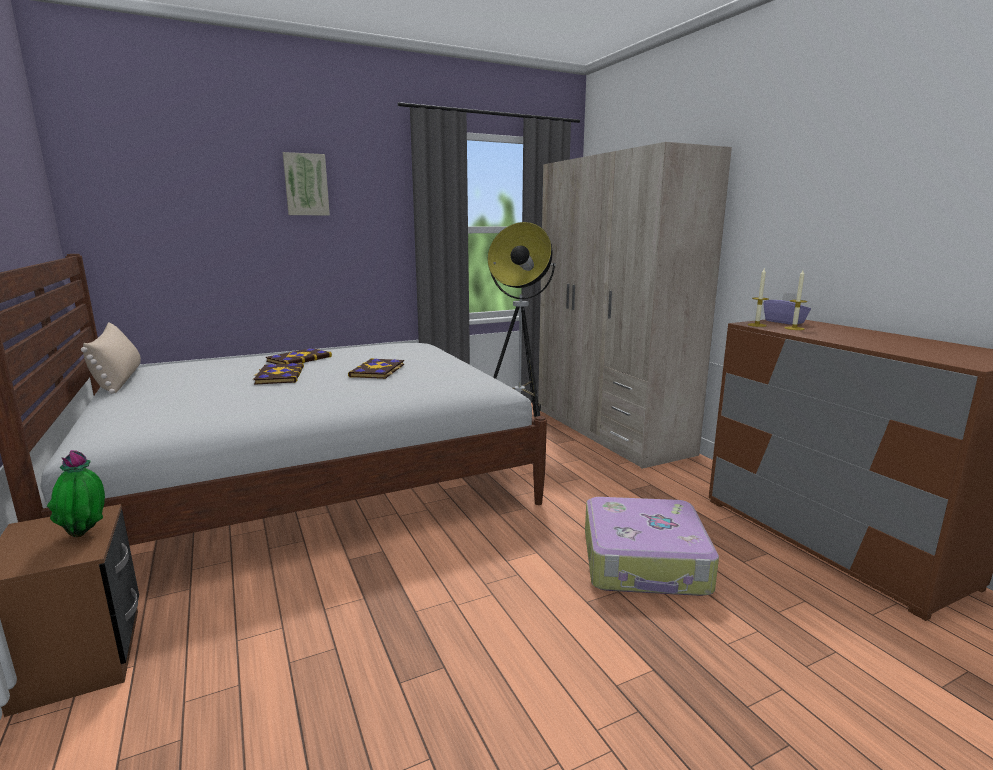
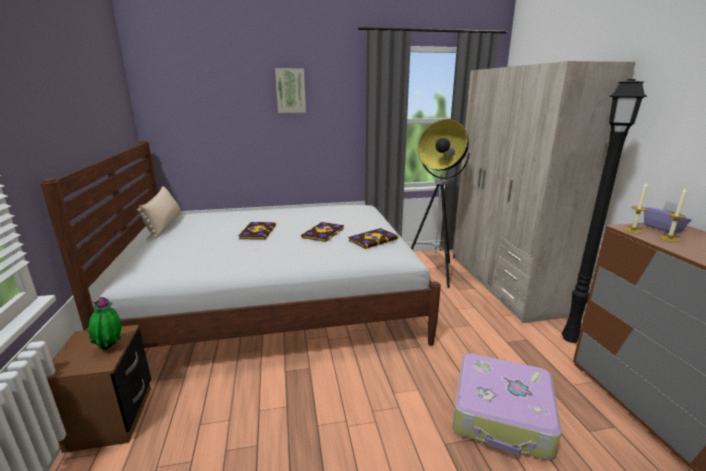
camera: 15 degrees right, 5 degrees up
book [266,348,332,364] -> book moved to [348,228,399,249]
none -> black floor lamp [562,79,647,343]

